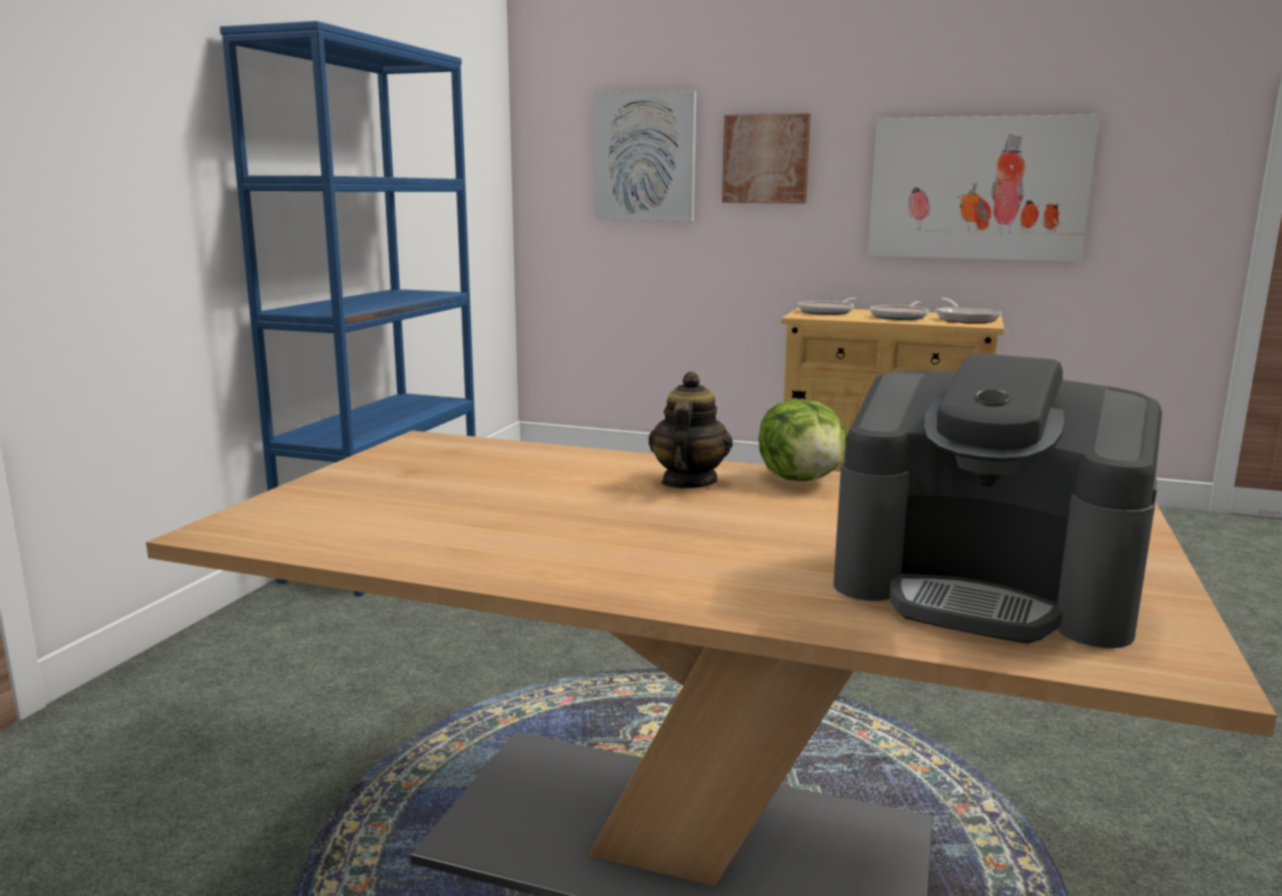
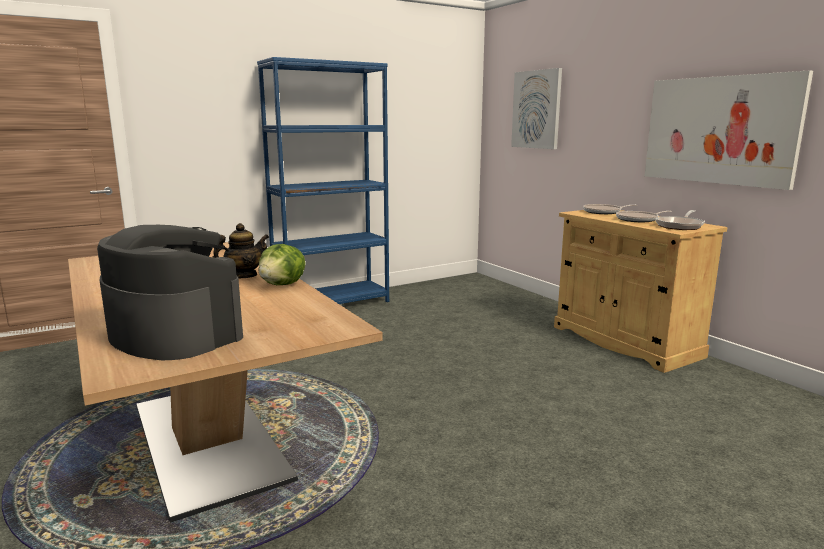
camera: 40 degrees right, 0 degrees up
picture [722,113,811,204] -> none
coffee machine [833,353,1162,648] -> coffee machine turned 150 degrees clockwise [97,225,243,360]

